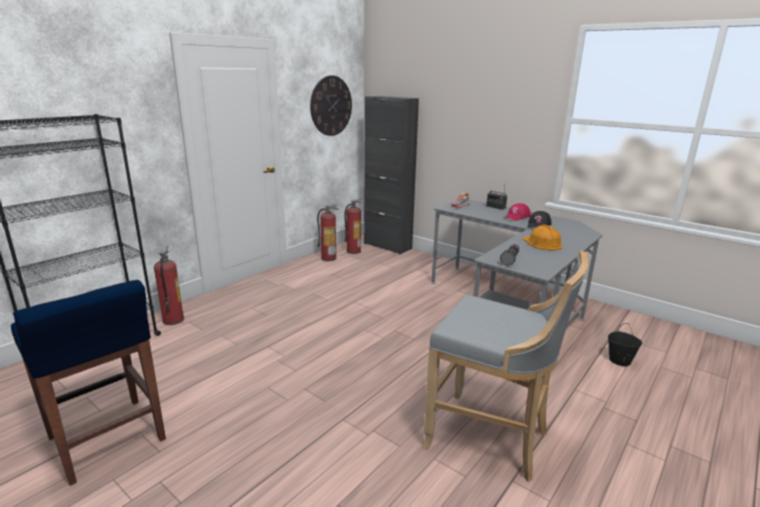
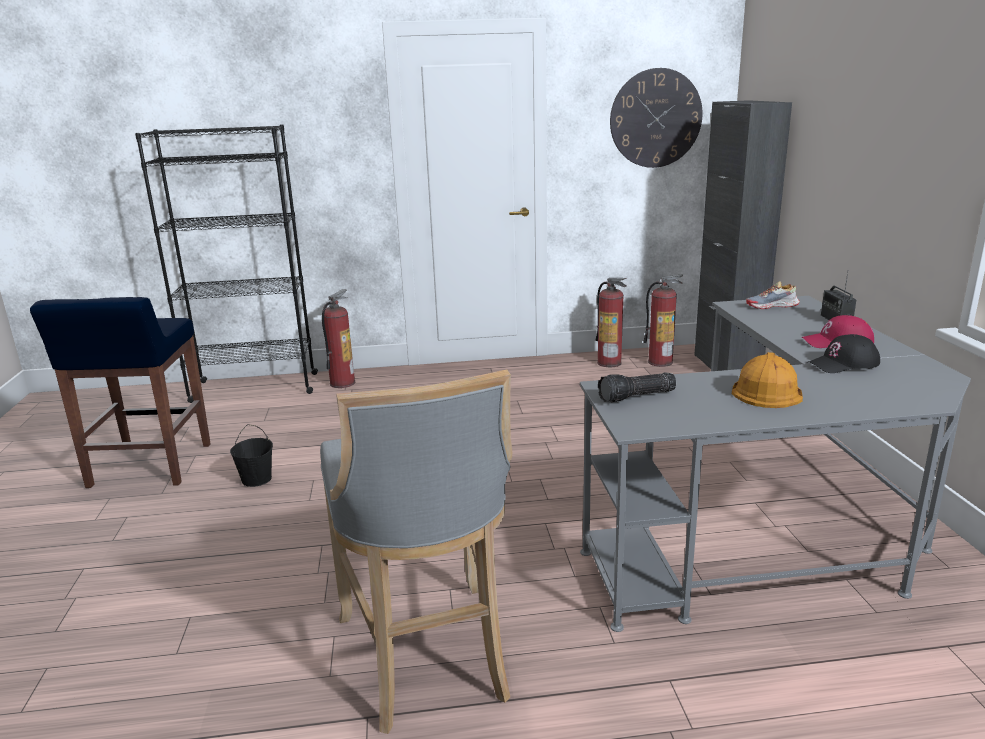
camera: 45 degrees right, 0 degrees up
black bucket [608,323,642,366] -> black bucket moved to [230,424,273,487]

